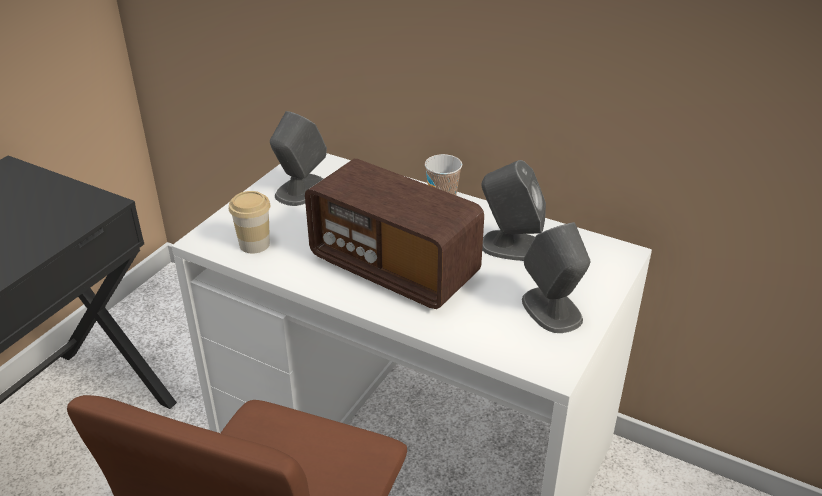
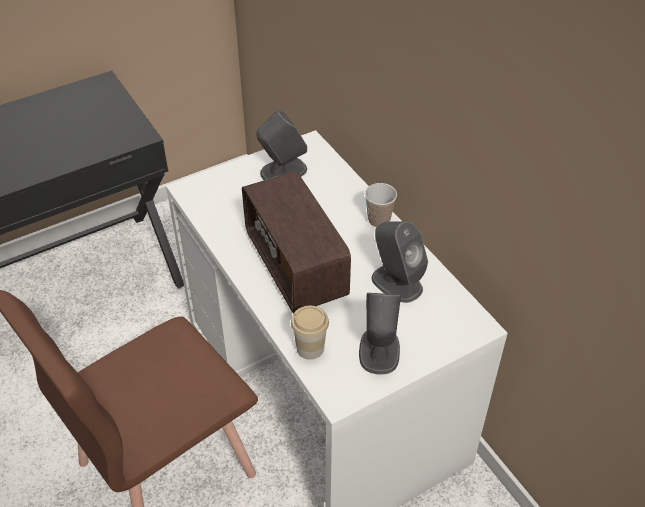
camera: 30 degrees right, 10 degrees up
cup [229,191,270,254] -> cup moved to [291,306,329,360]

